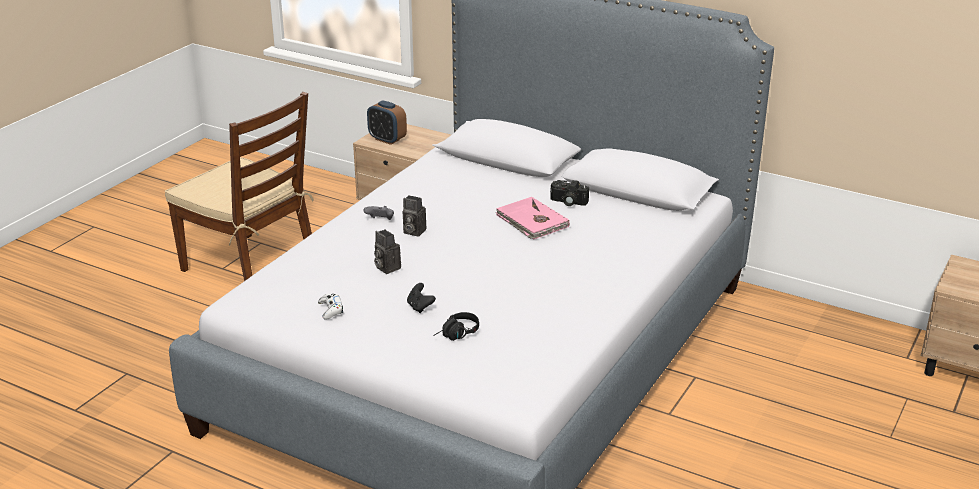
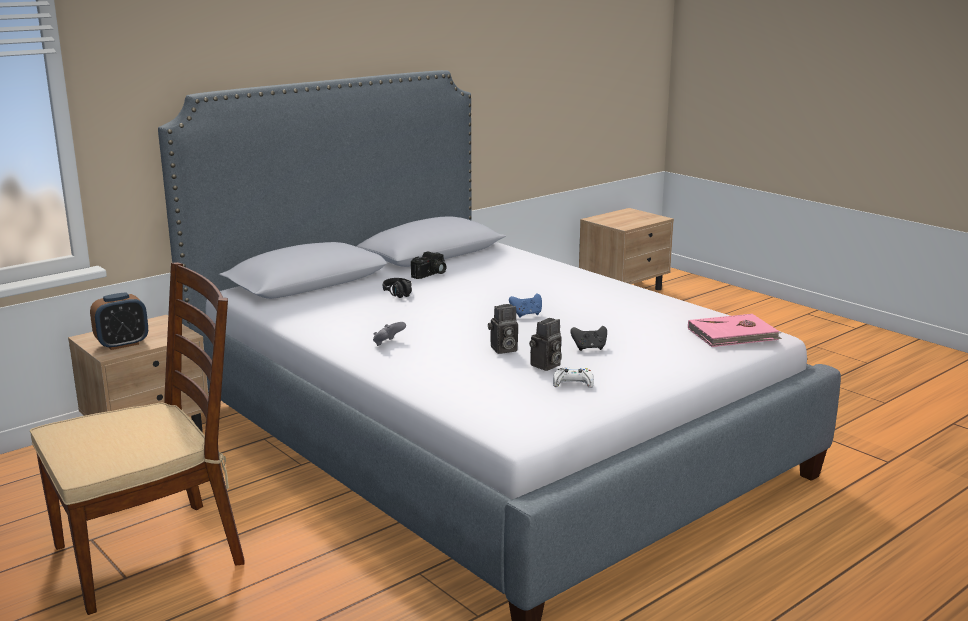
camera: 70 degrees left, 10 degrees down
camera [402,195,426,237] -> camera moved to [529,318,562,371]
black headphones [433,312,479,341] -> black headphones moved to [383,278,412,298]
pink book [496,197,570,240] -> pink book moved to [688,314,782,347]
none -> blue game controller [509,293,542,318]

